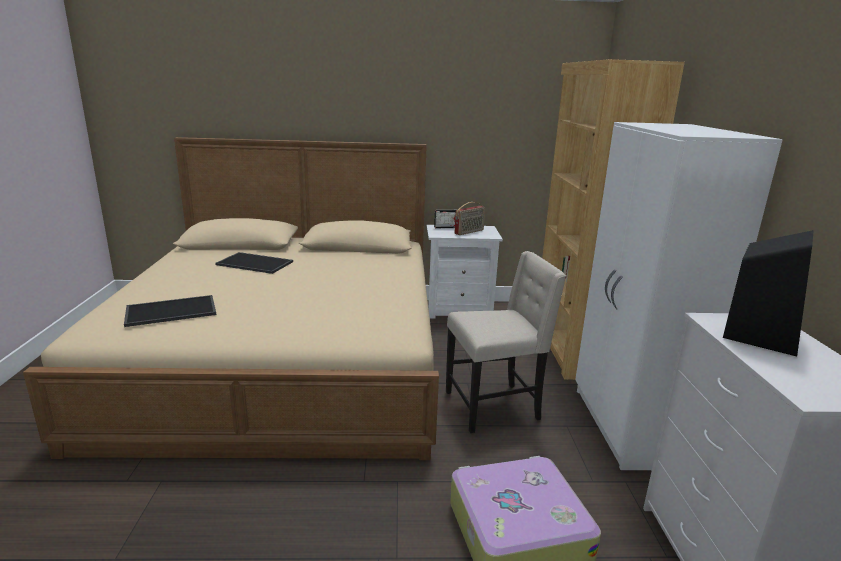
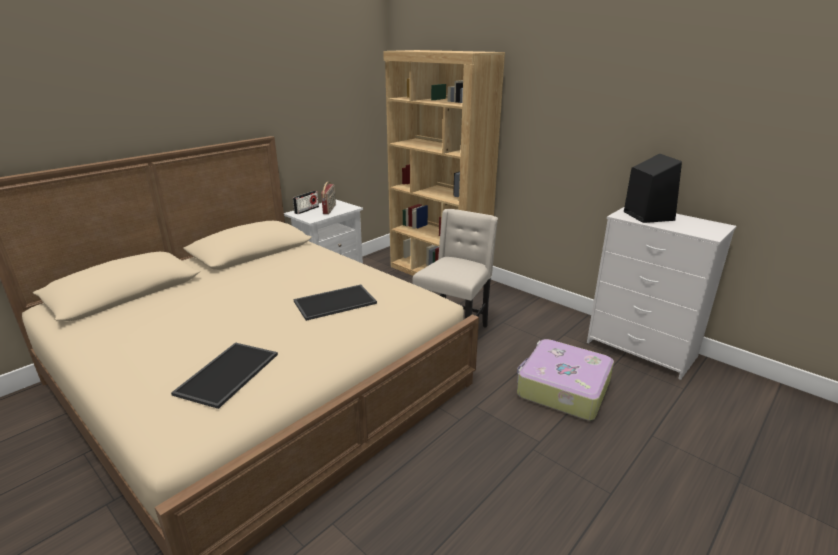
camera: 45 degrees left, 5 degrees up
tray [215,252,293,274] -> tray moved to [293,285,377,321]
white wardrobe [575,122,783,470] -> none

